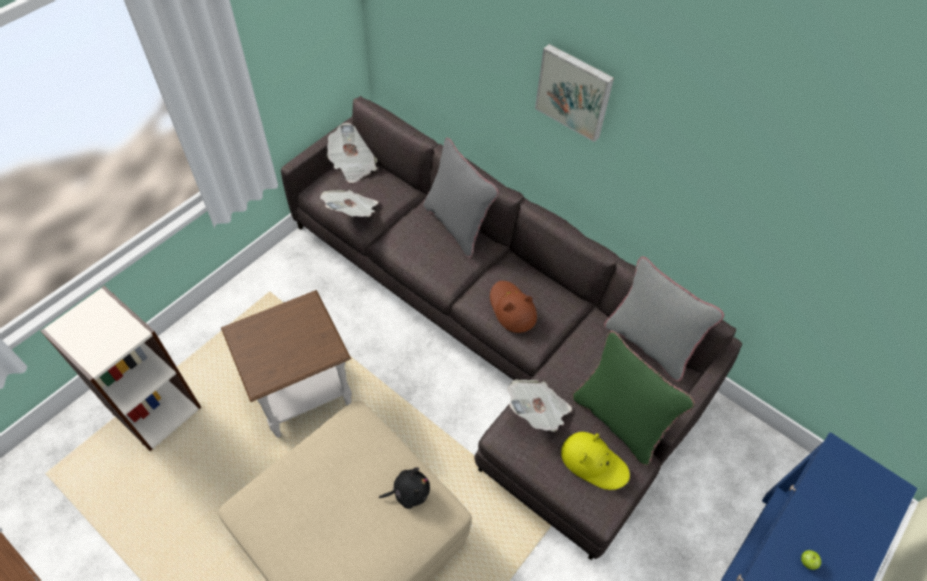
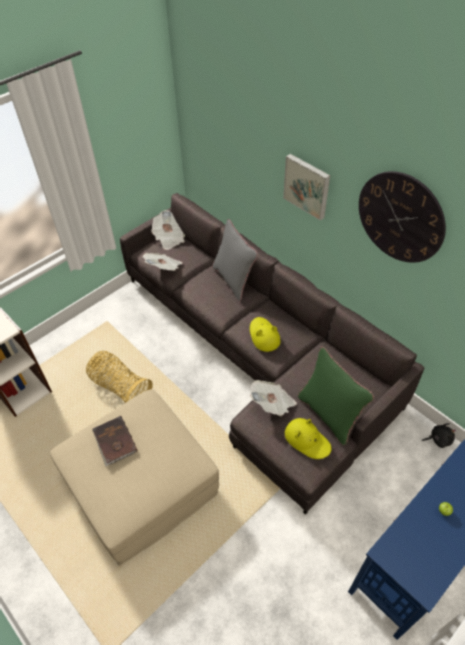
camera: 10 degrees right, 5 degrees down
brown side table [221,290,352,438] -> basket [86,351,153,403]
black plush toy [379,467,430,509] -> black plush toy moved to [422,423,456,448]
brown hat [490,281,537,333] -> yellow hat [250,317,281,352]
grey pillow [604,256,724,381] -> none
none -> brown book [92,416,138,467]
none -> wall clock [359,171,446,263]

